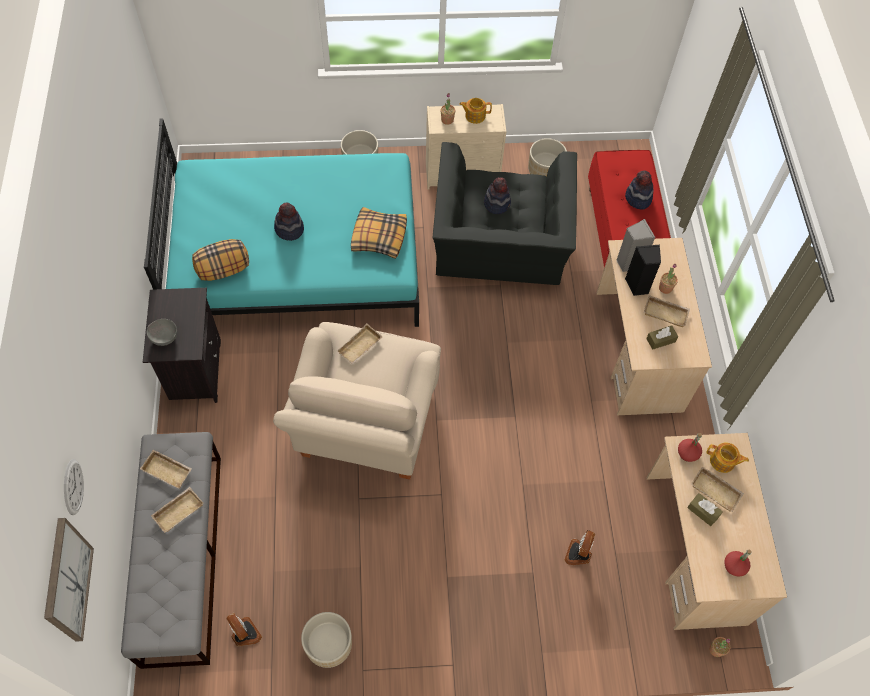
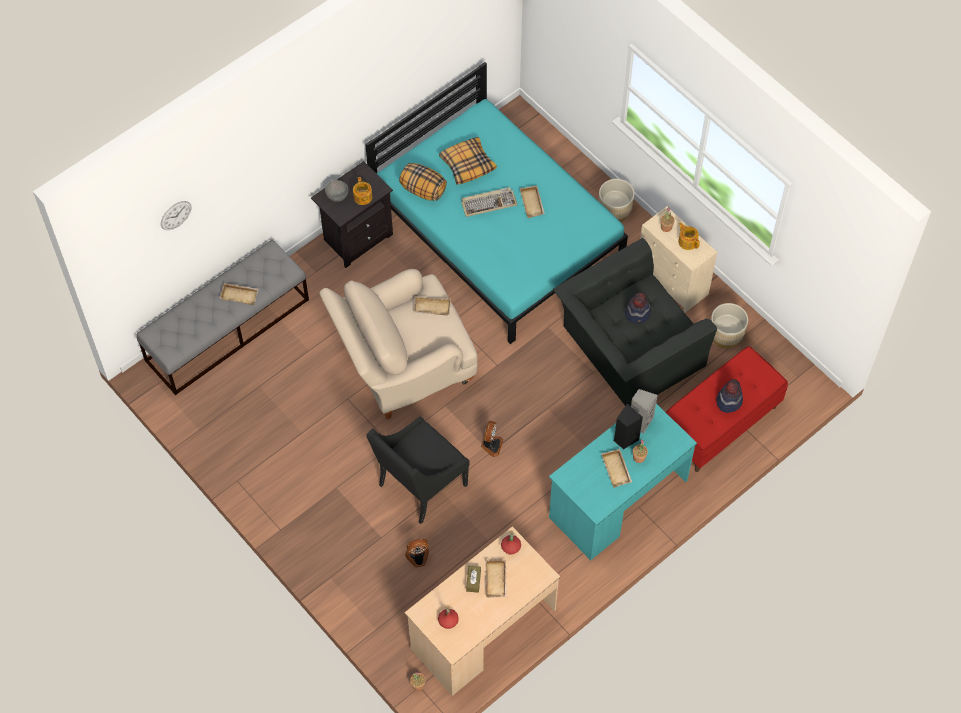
camera: 55 degrees right, 0 degrees up
picture [44,518,94,642] -> none
beige tray [140,450,192,488] -> beige tray moved to [520,186,545,218]
fan [226,612,262,647] -> fan moved to [481,421,503,457]
hat [274,202,304,241] -> keyboard [461,187,517,217]
beige planter [301,612,352,668] -> none
pillow [351,207,407,259] -> pillow moved to [439,137,497,185]
beige desk [596,238,712,415] -> turquoise desk [549,404,697,560]
brown tissue box [646,325,678,350] -> none
teapot [707,443,749,473] -> teapot moved to [353,177,372,205]
none -> black armchair [367,417,470,524]

